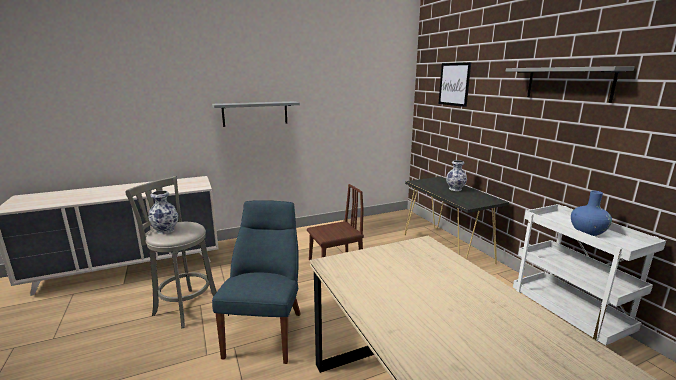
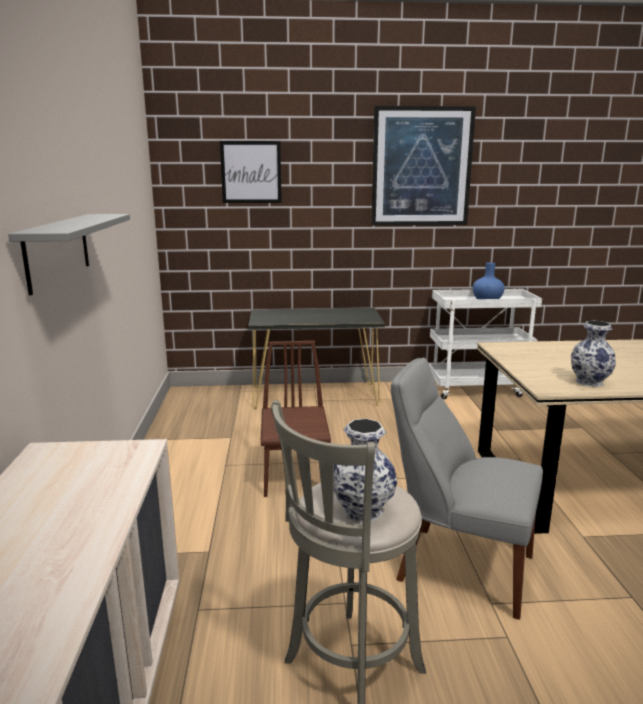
camera: 70 degrees left, 0 degrees up
blue chair [212,200,301,364] -> grey chair [391,358,543,620]
vase [446,160,467,191] -> vase moved to [571,320,616,387]
grey shelf [506,66,634,103] -> picture [371,106,476,226]

